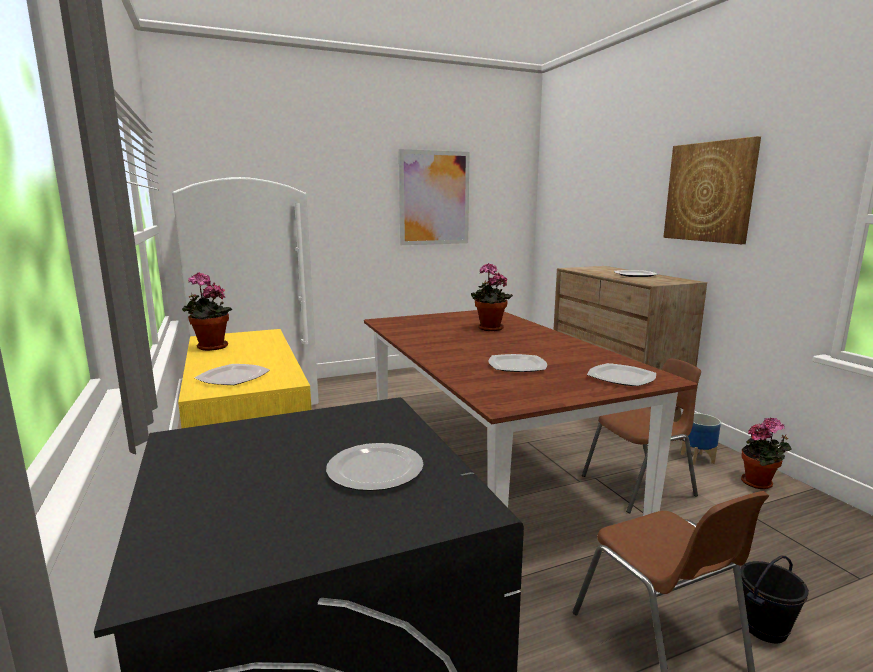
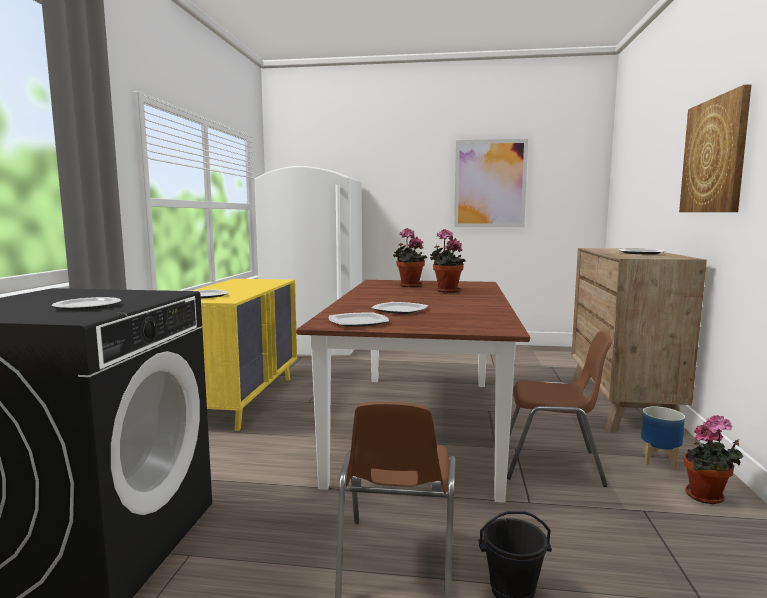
camera: 30 degrees right, 5 degrees down
potted plant [182,272,232,351] -> potted plant moved to [393,228,427,287]
plate [587,363,656,386] -> plate moved to [329,313,389,327]

